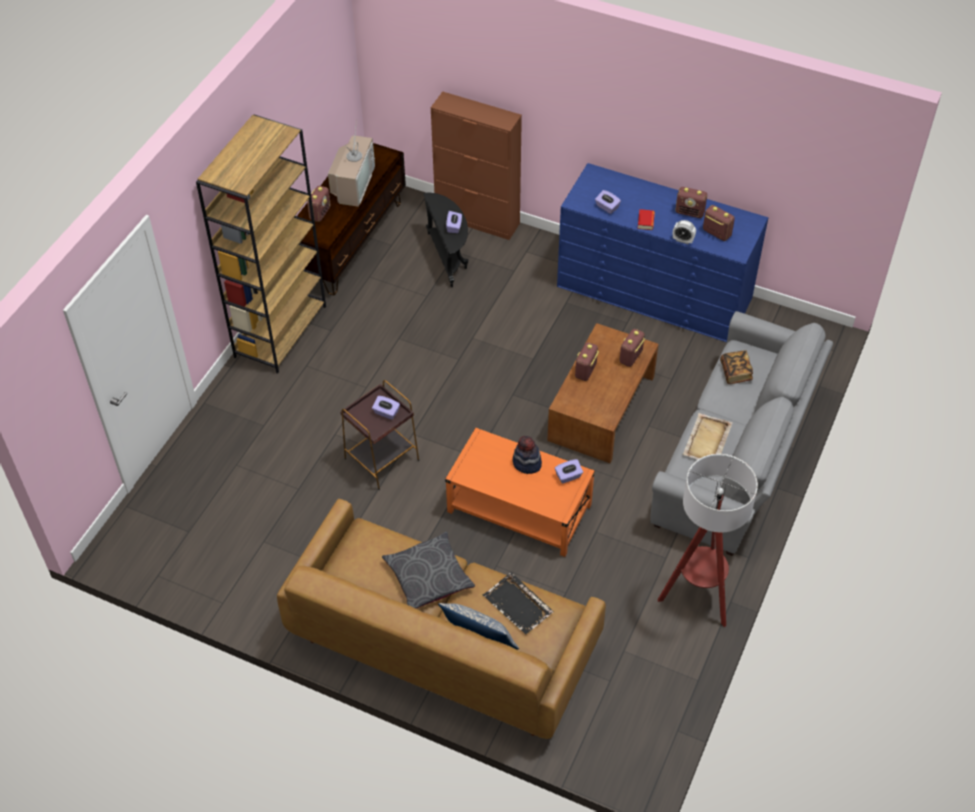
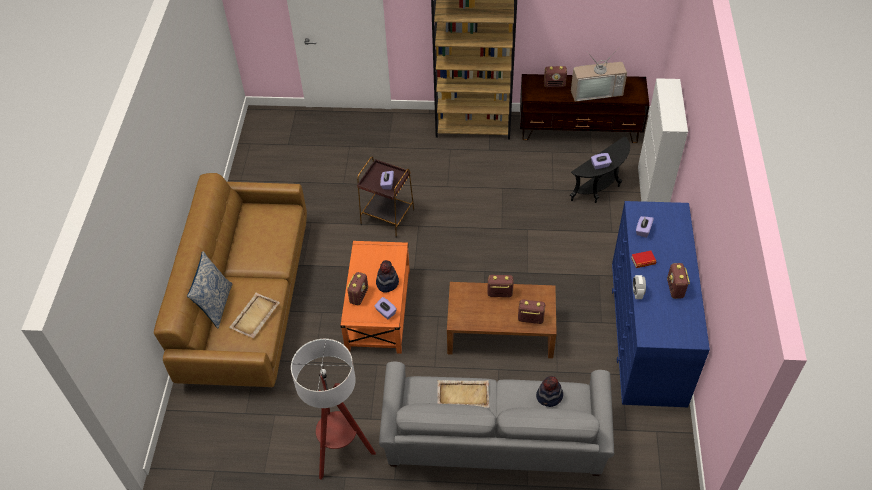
camera: 70 degrees right, 0 degrees up
grey pillow [382,531,475,609] -> none
brown cabinet [431,91,522,240] -> white cabinet [638,78,688,202]
black tray [483,572,554,634] -> beige tray [229,293,280,338]
radio [703,205,735,241] -> radio moved to [347,272,368,305]
book [720,351,753,384] -> hat [536,376,563,407]

